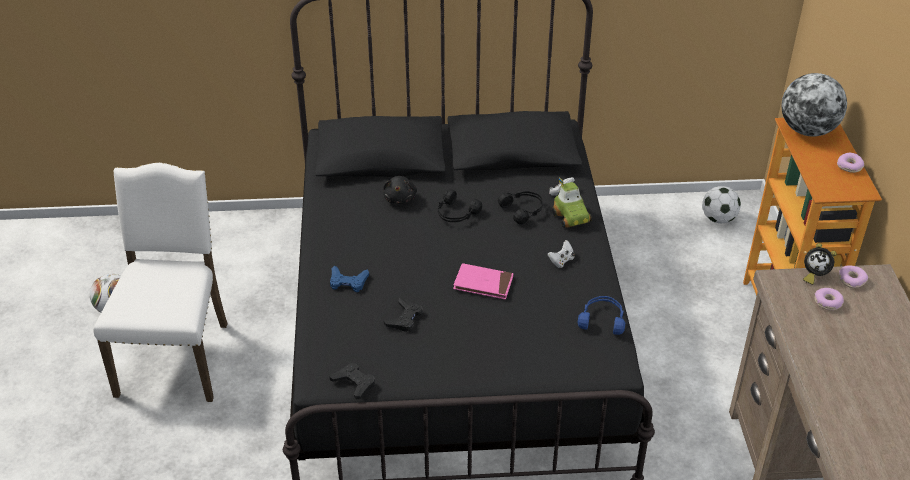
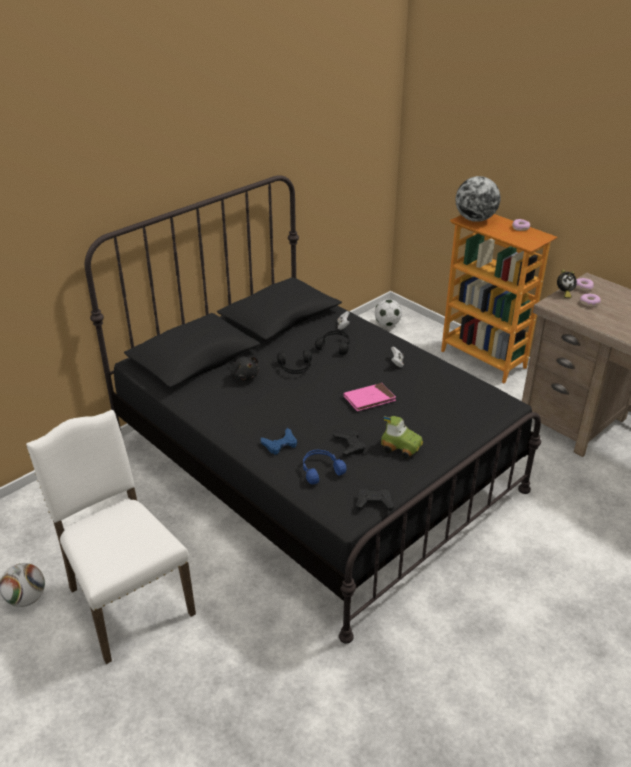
camera: 40 degrees left, 5 degrees down
toy car [552,177,592,228] -> toy car moved to [381,416,423,459]
blue headphones [577,296,625,335] -> blue headphones moved to [303,450,347,484]

